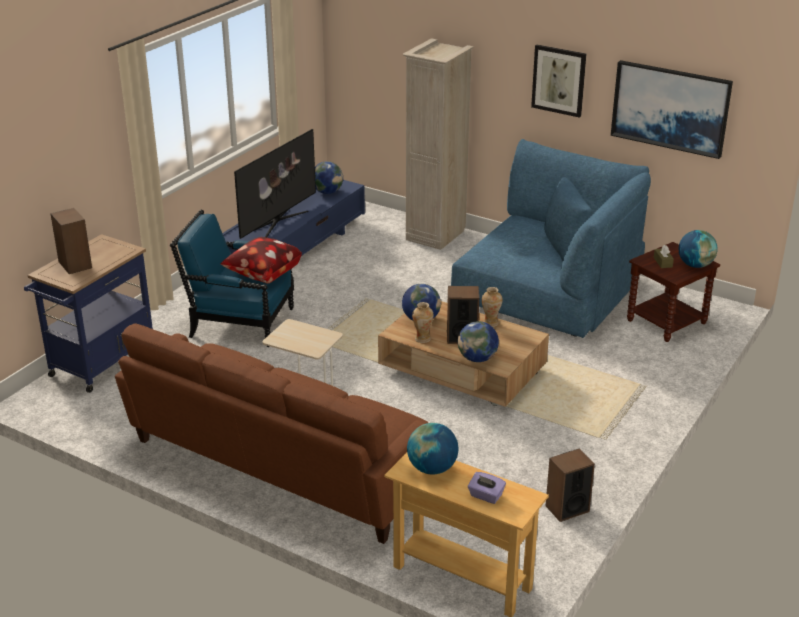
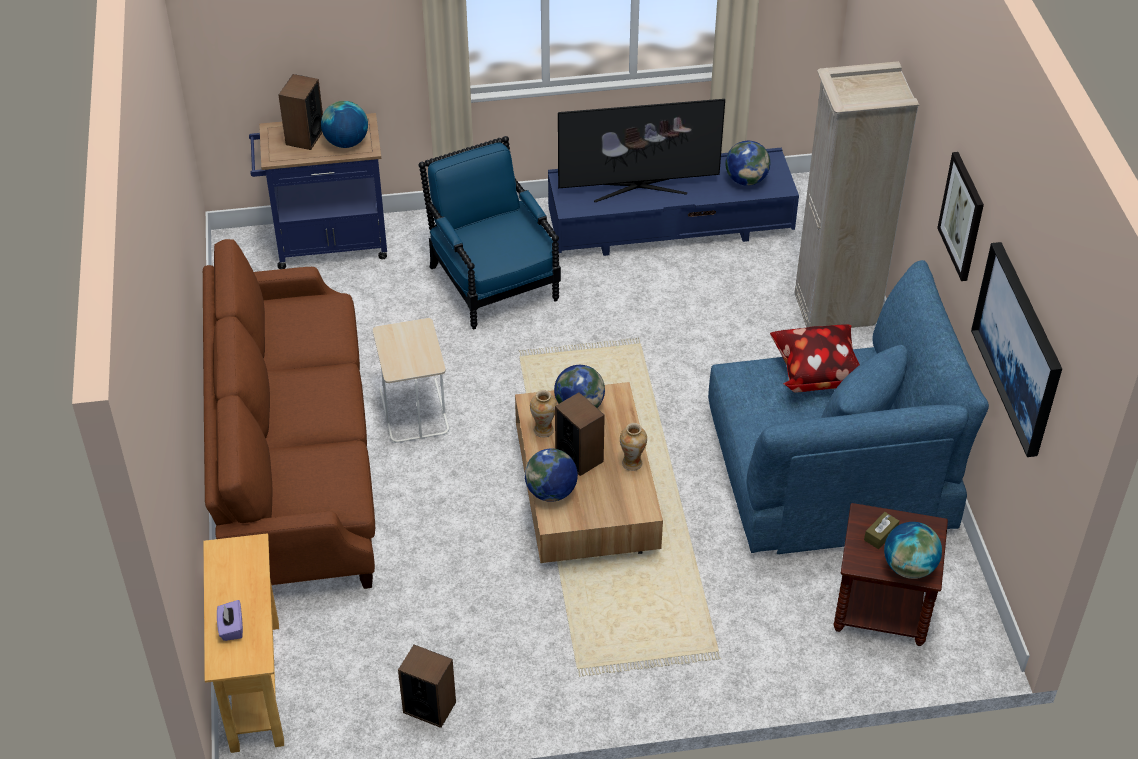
camera: 50 degrees right, 15 degrees up
pillow [221,237,302,284] -> pillow moved to [770,325,860,393]
globe [407,423,458,475] -> globe moved to [321,101,368,148]

